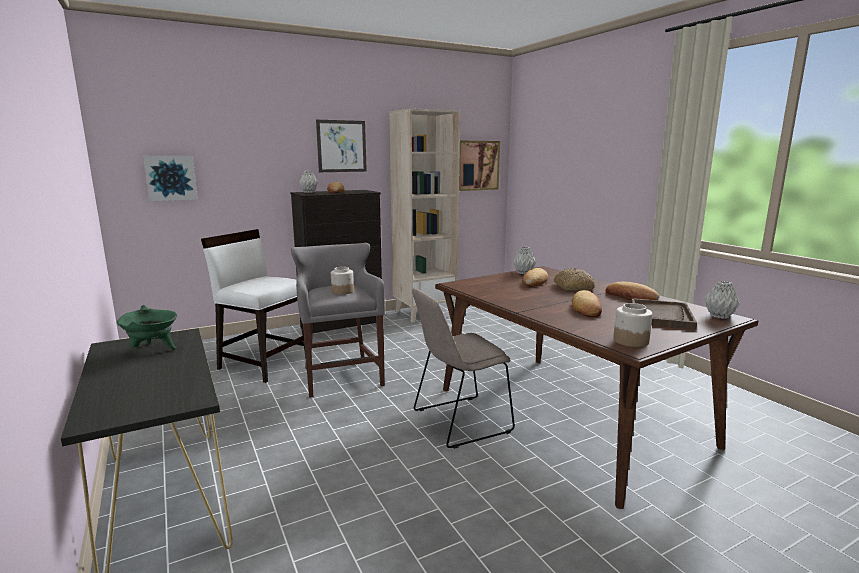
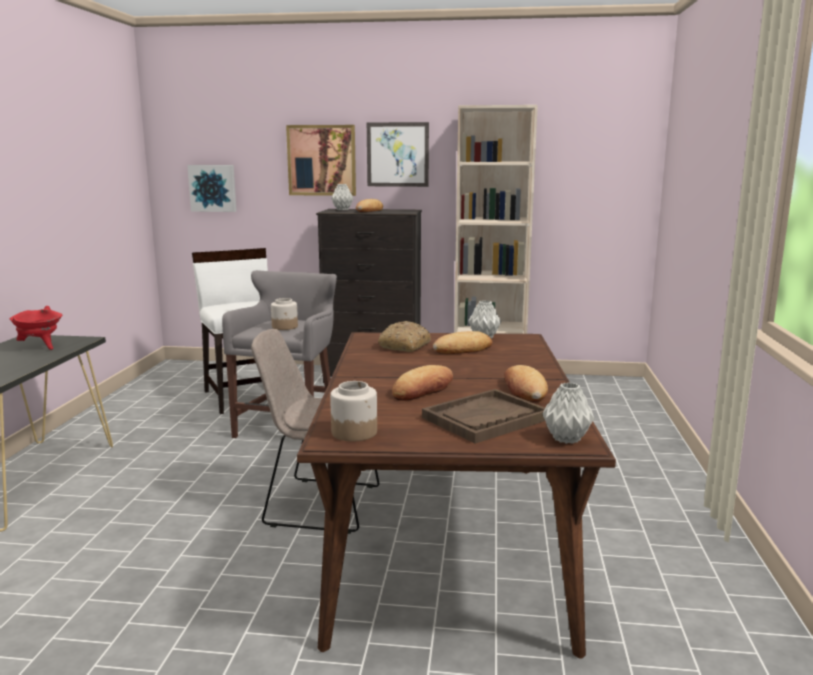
camera: 35 degrees right, 0 degrees up
green cooking pot [117,305,177,350] -> red cooking pot [9,306,62,350]
picture [459,141,500,191] -> picture moved to [286,125,356,196]
bread [554,268,595,291] -> bread moved to [378,321,431,352]

